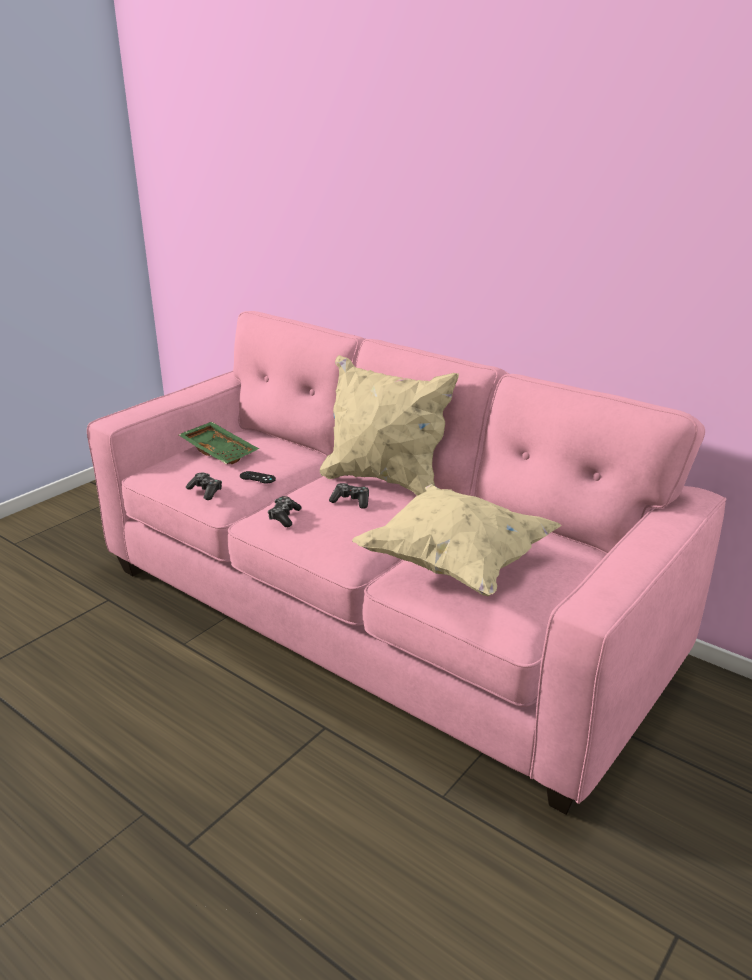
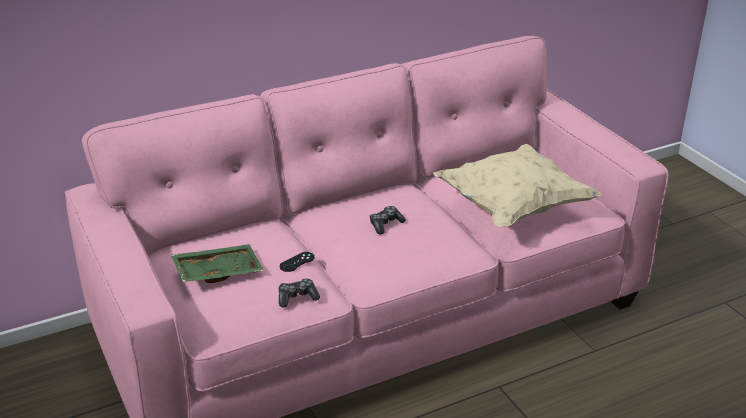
camera: 65 degrees left, 5 degrees up
game controller [268,496,302,527] -> none
beige pillow [320,355,459,496] -> none

